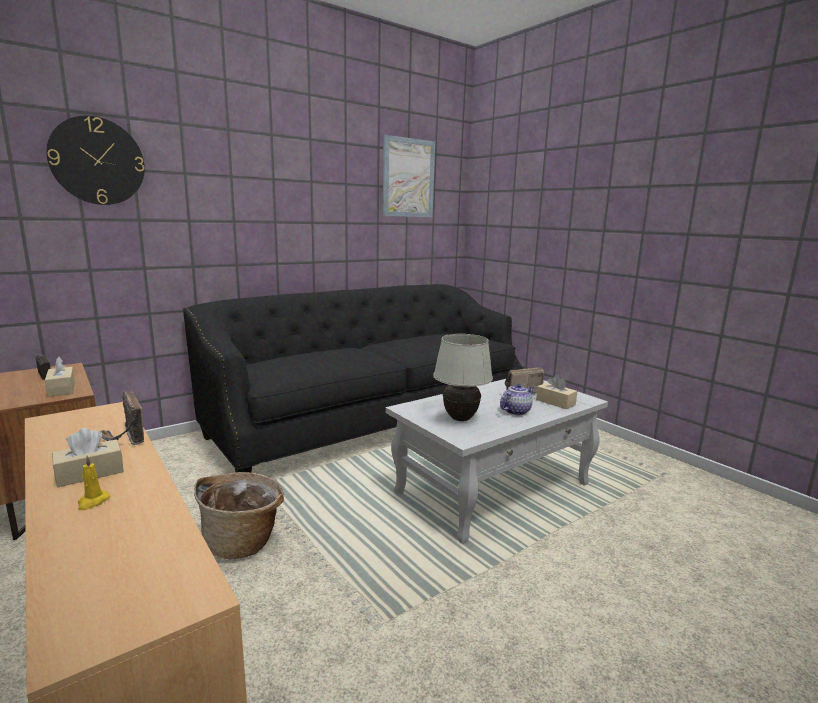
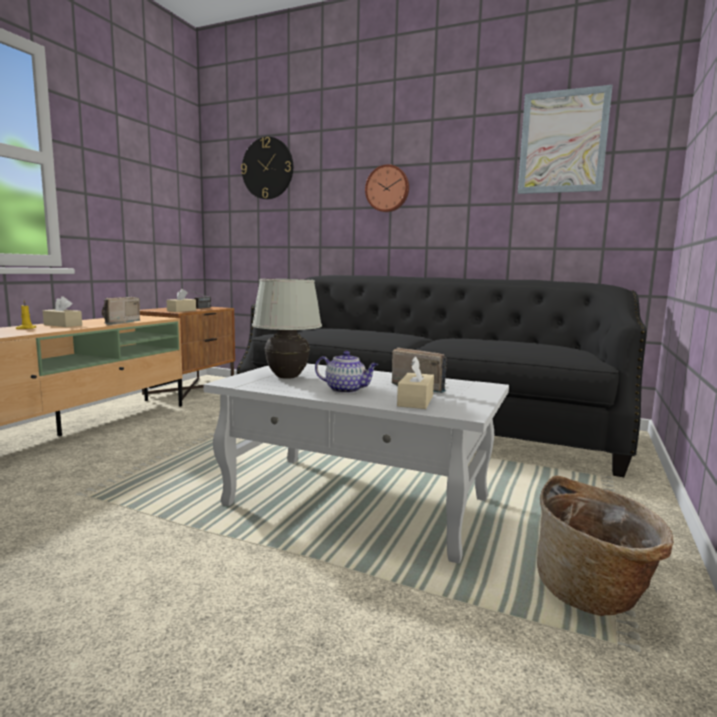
camera: 60 degrees right, 5 degrees down
basket [194,472,284,559] -> basket moved to [537,475,674,616]
none -> wall clock [365,164,409,212]

